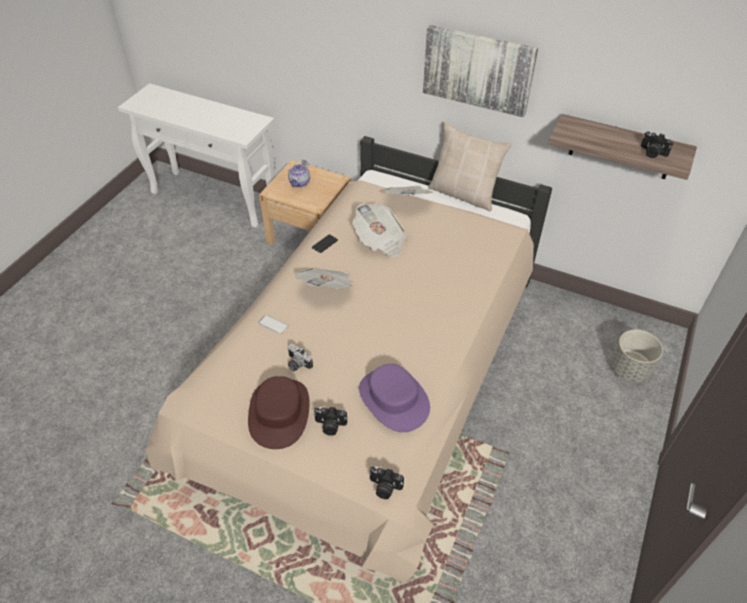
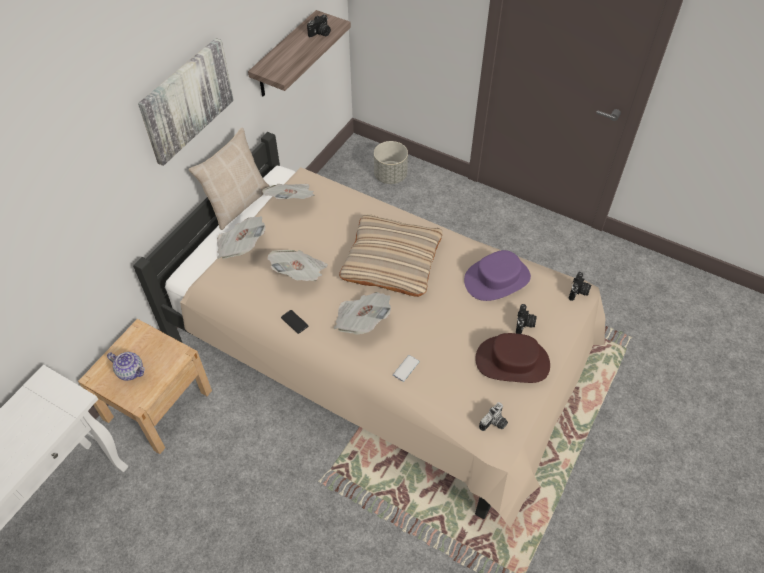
camera: 85 degrees left, 5 degrees up
camera [288,343,313,371] -> camera moved to [479,402,508,431]
none -> newspaper [262,184,315,199]
none -> beige pillow [339,214,443,297]

